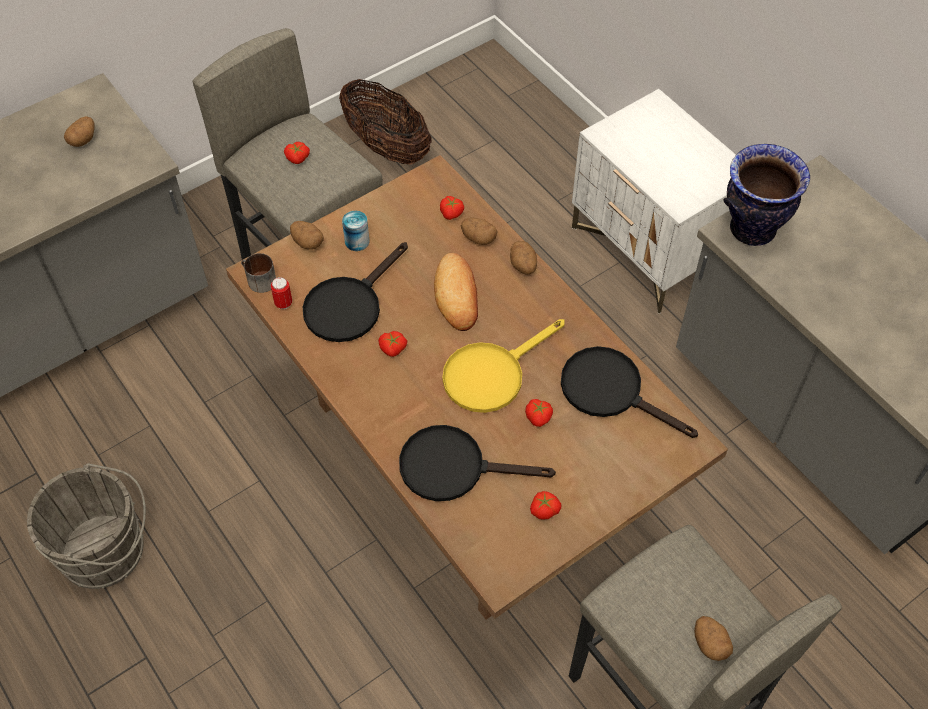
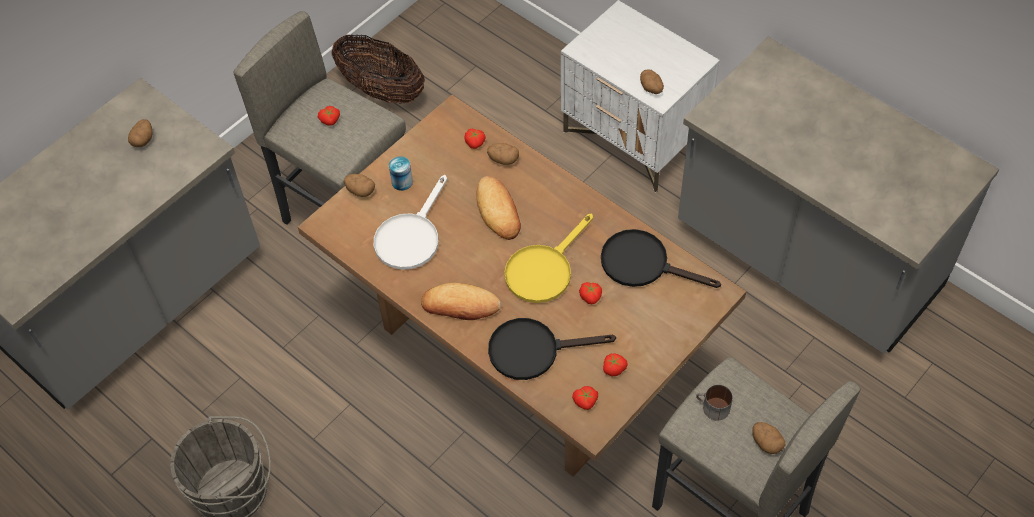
camera: 10 degrees left, 0 degrees up
mug [241,253,276,293] -> mug moved to [696,385,733,421]
can [271,277,292,309] -> none
black frying pan [303,242,408,342] -> white frying pan [374,175,447,270]
tomato [378,331,407,357] -> tomato moved to [572,386,598,410]
potato [510,241,537,275] -> potato moved to [640,69,664,94]
vase [724,144,810,246] -> none
none -> bread [421,283,501,320]

